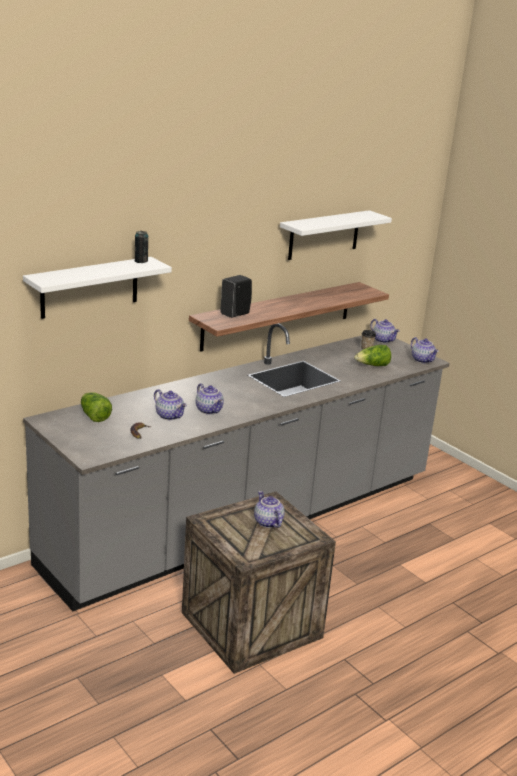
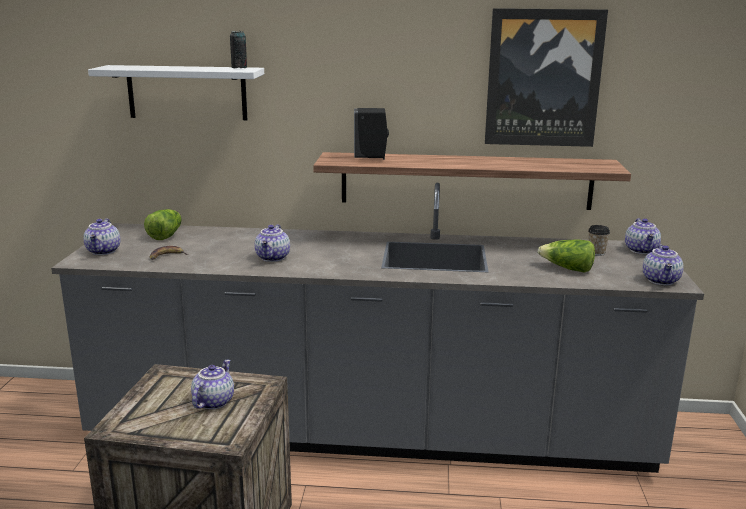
camera: 45 degrees right, 5 degrees down
teapot [154,389,187,420] -> teapot moved to [83,219,120,255]
white shelf [280,210,392,260] -> picture [485,8,608,147]

